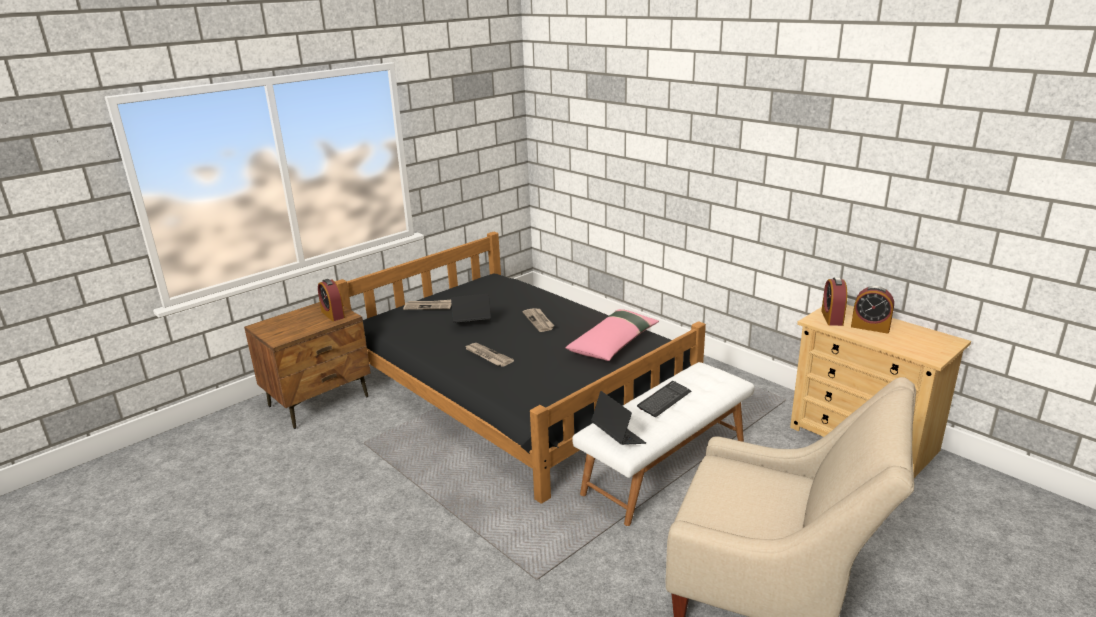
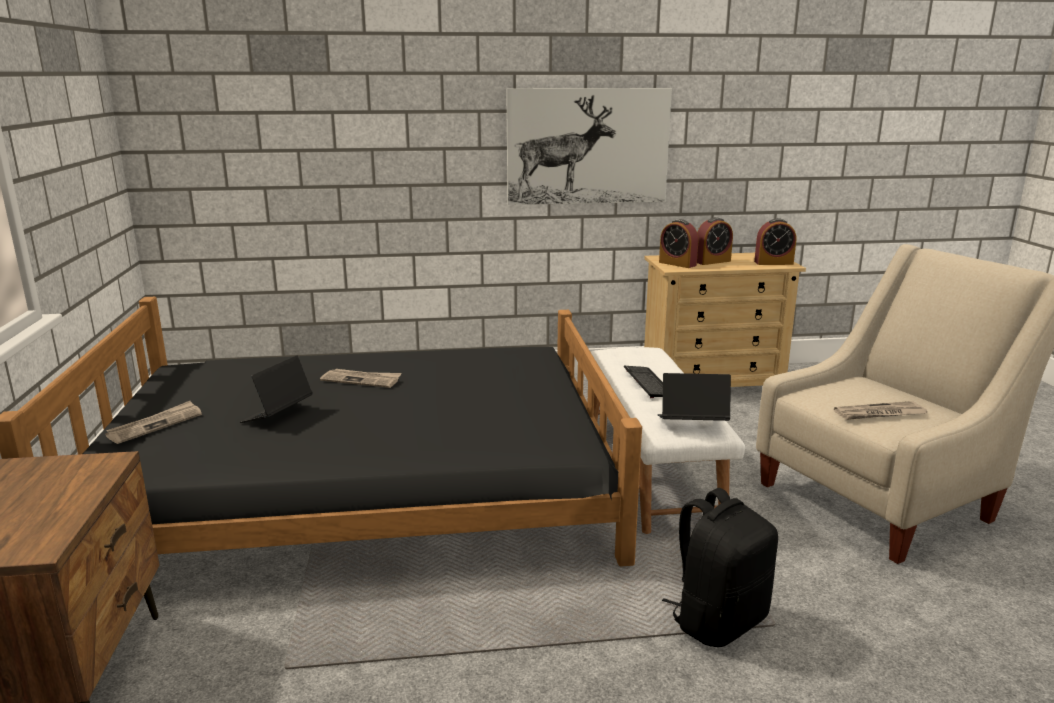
camera: 55 degrees left, 5 degrees down
alarm clock [318,279,345,321] -> alarm clock moved to [754,218,796,265]
newspaper [465,343,514,367] -> newspaper moved to [834,401,927,420]
pink pillow [566,309,659,361] -> none
none -> picture [506,88,672,205]
none -> black backpack [662,488,778,647]

